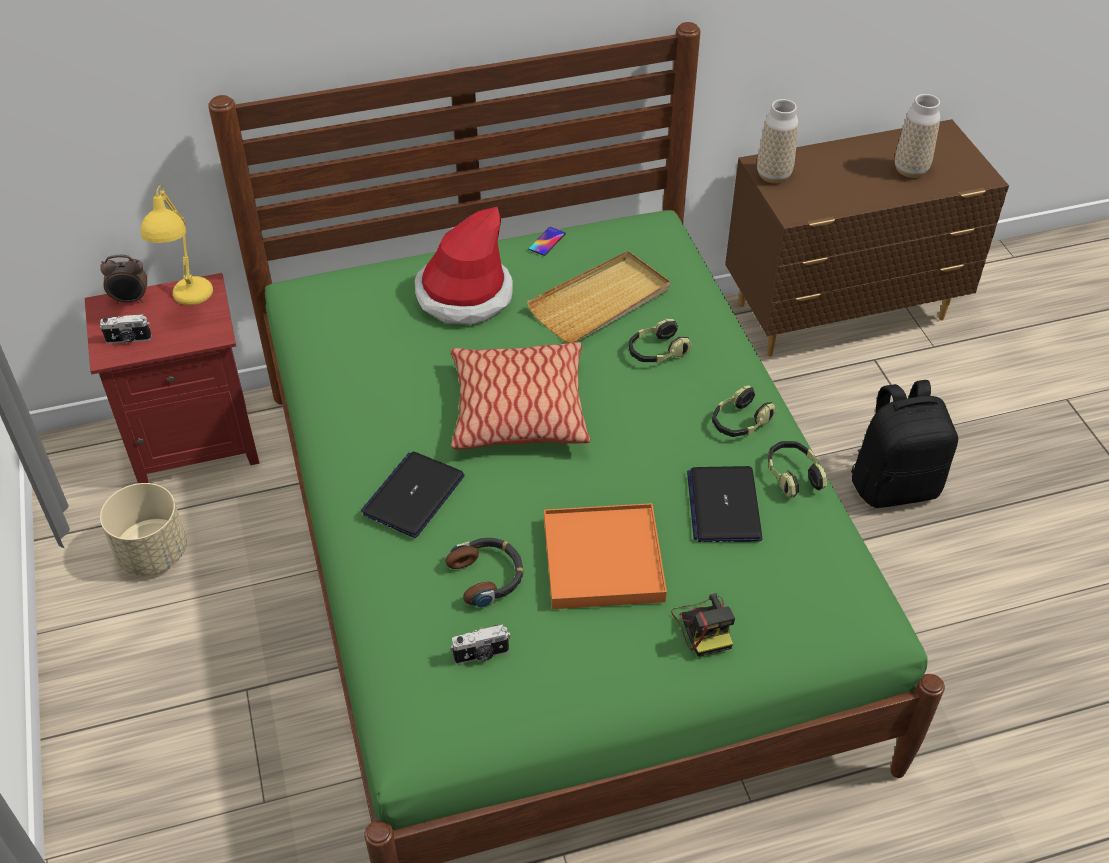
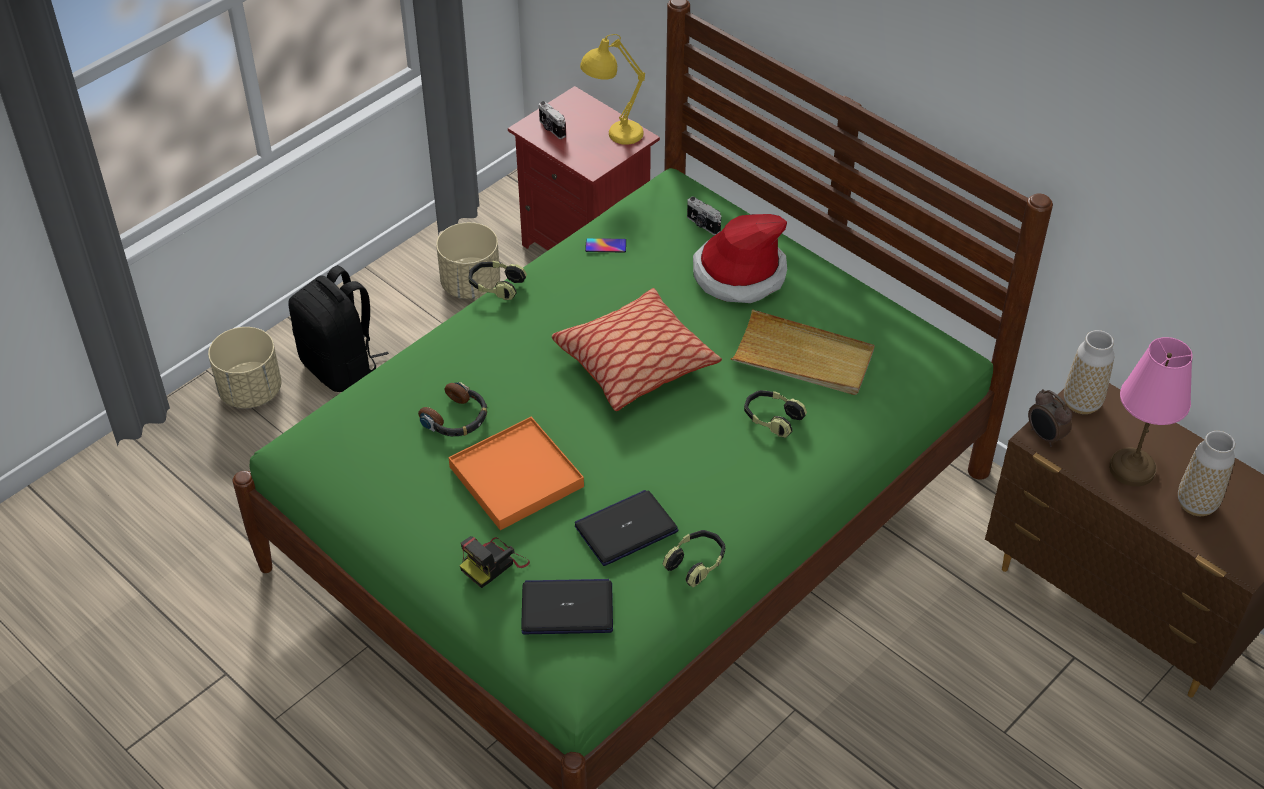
camera: 60 degrees right, 0 degrees up
alarm clock [100,255,147,304] -> alarm clock moved to [1028,389,1072,447]
laptop [361,452,465,538] -> laptop moved to [521,579,613,634]
camera [450,624,510,664] -> camera moved to [687,196,721,235]
phone [529,227,566,256] -> phone moved to [585,238,626,252]
headphones [712,385,776,437] -> headphones moved to [468,261,527,300]
black backpack [851,380,958,508] -> black backpack moved to [288,265,389,392]
none -> beige planter [208,327,282,408]
none -> pink table lamp [1109,337,1193,487]

